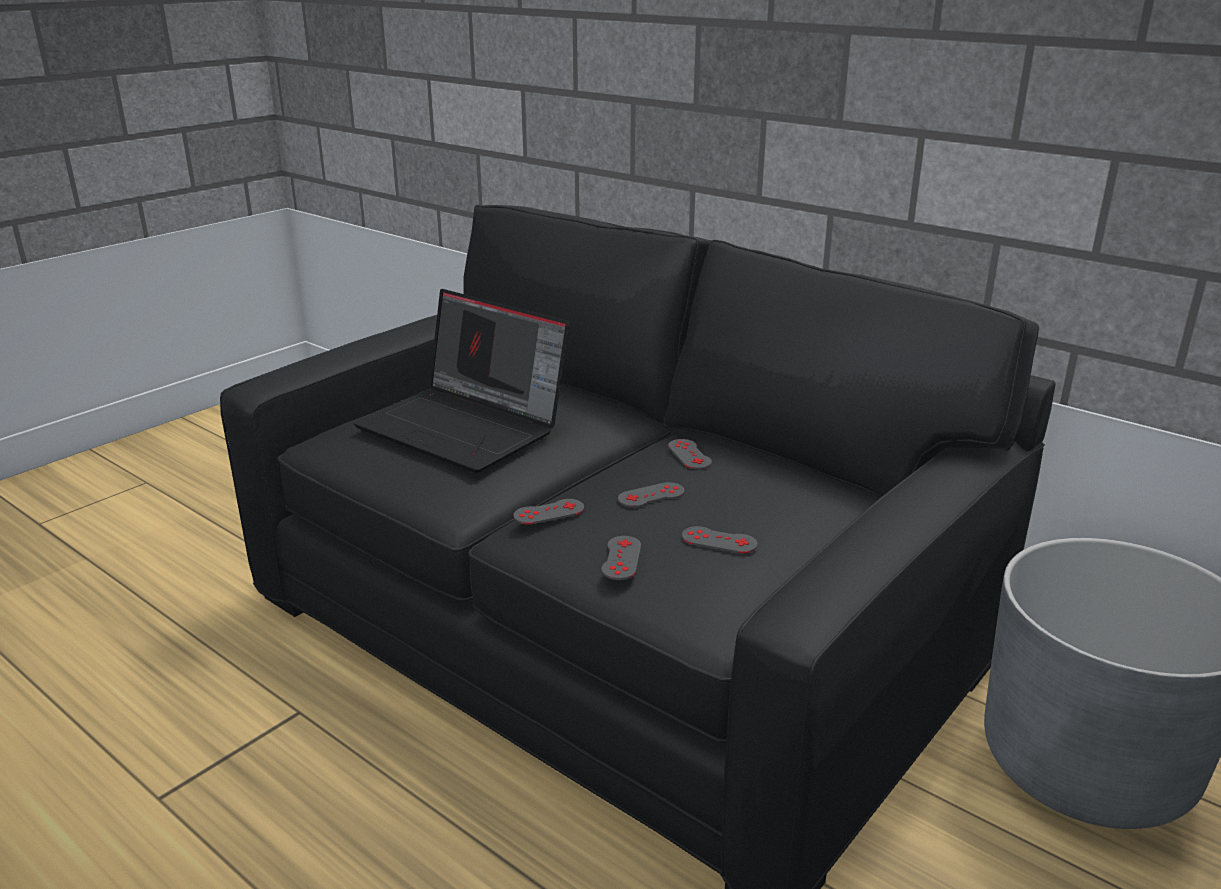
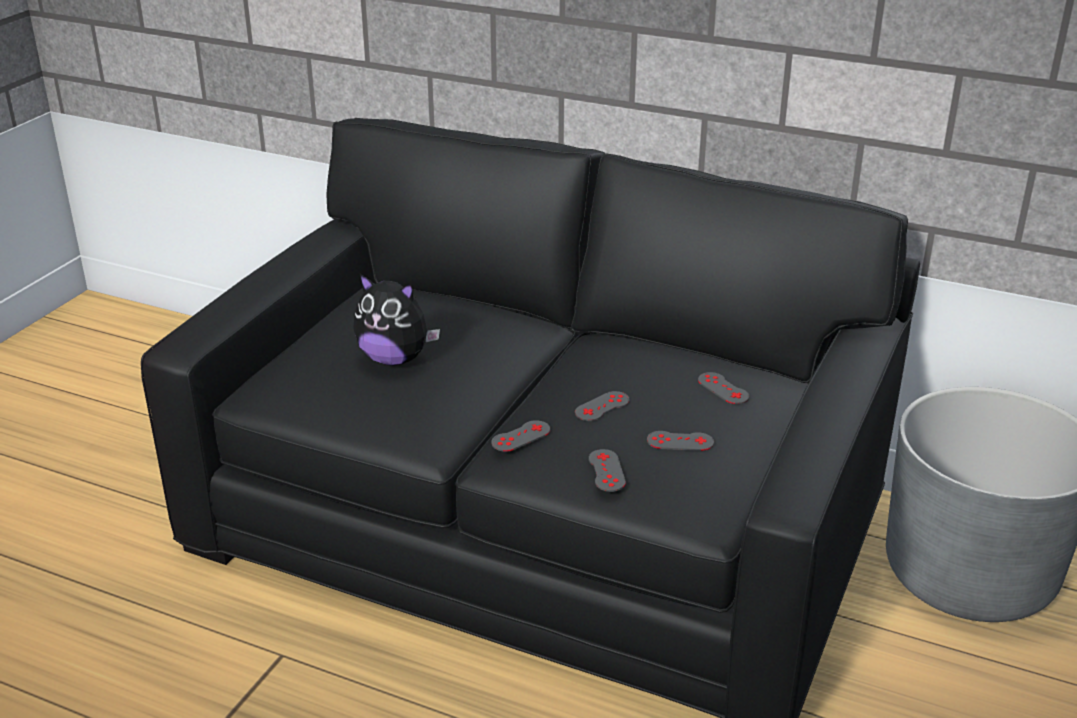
camera: 15 degrees left, 5 degrees up
laptop [353,289,569,473] -> plush toy [353,274,440,366]
grey game controller [668,439,712,470] -> grey game controller moved to [698,372,749,404]

